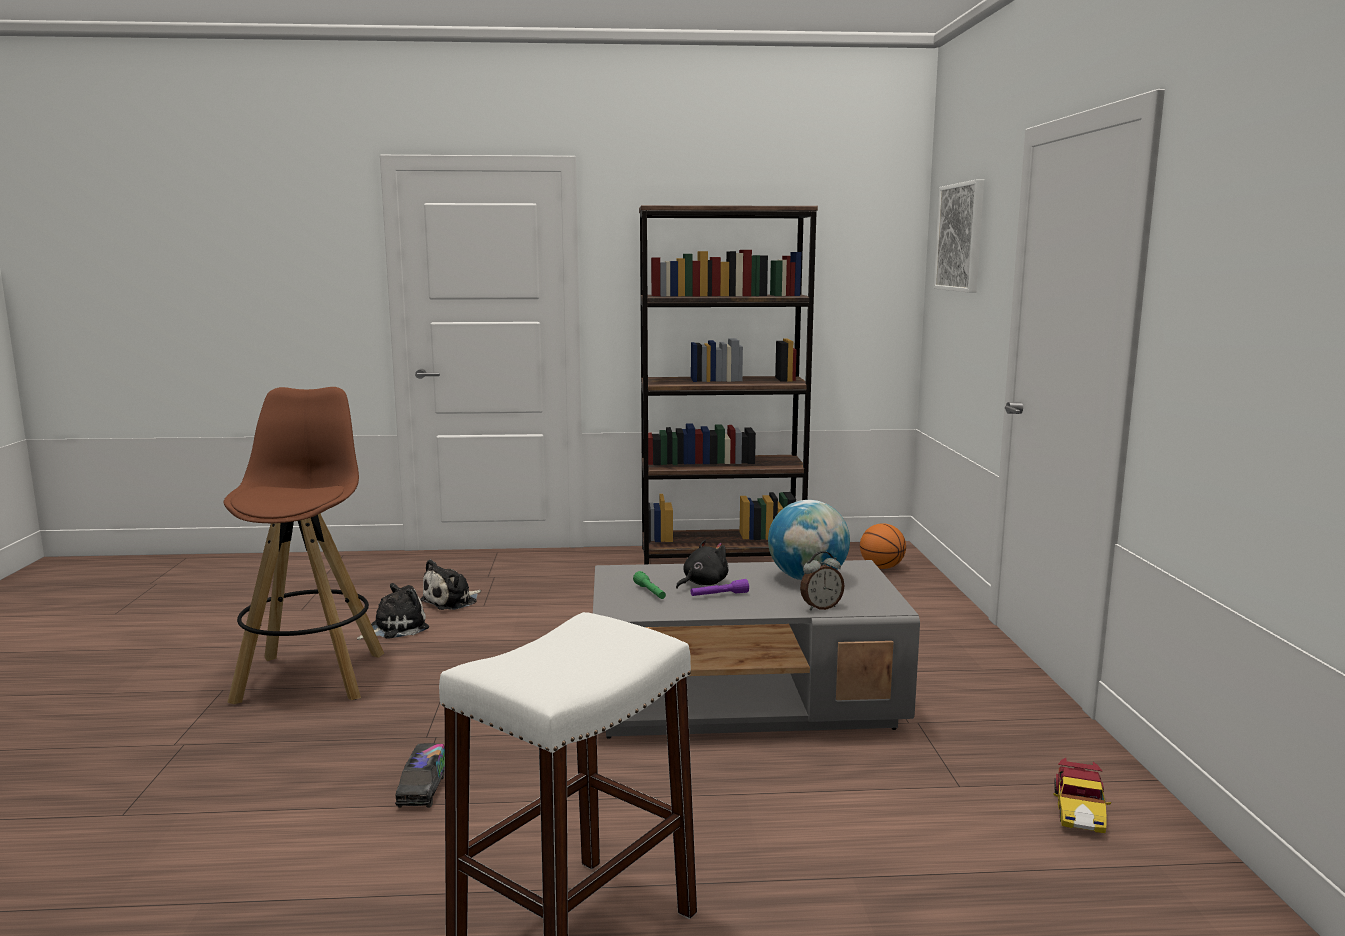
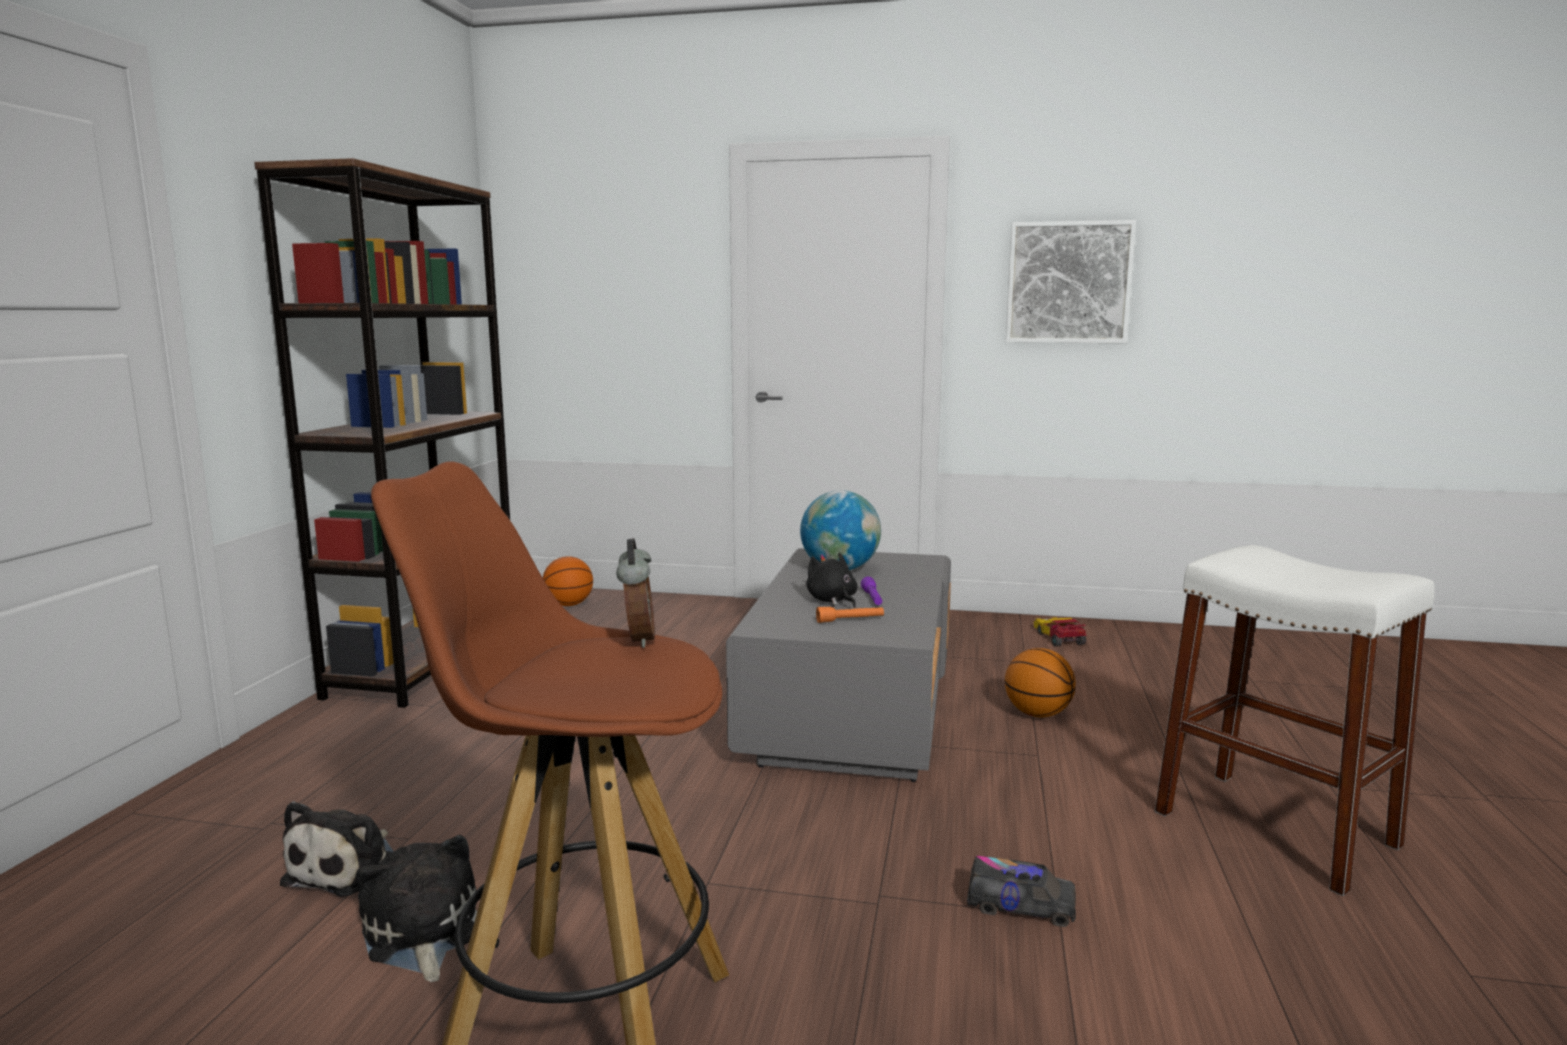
camera: 75 degrees left, 0 degrees up
plush toy [420,559,481,610] -> plush toy turned 45 degrees clockwise [280,801,394,897]
green flashlight [633,571,666,599] -> orange flashlight [816,607,884,623]
alarm clock [800,551,845,610] -> alarm clock moved to [616,538,655,648]
picture [934,179,984,293] -> picture moved to [1006,220,1136,343]
toy car [1054,758,1111,833] -> toy car turned 135 degrees counterclockwise [1034,617,1087,647]
none -> basketball [1005,648,1076,717]

